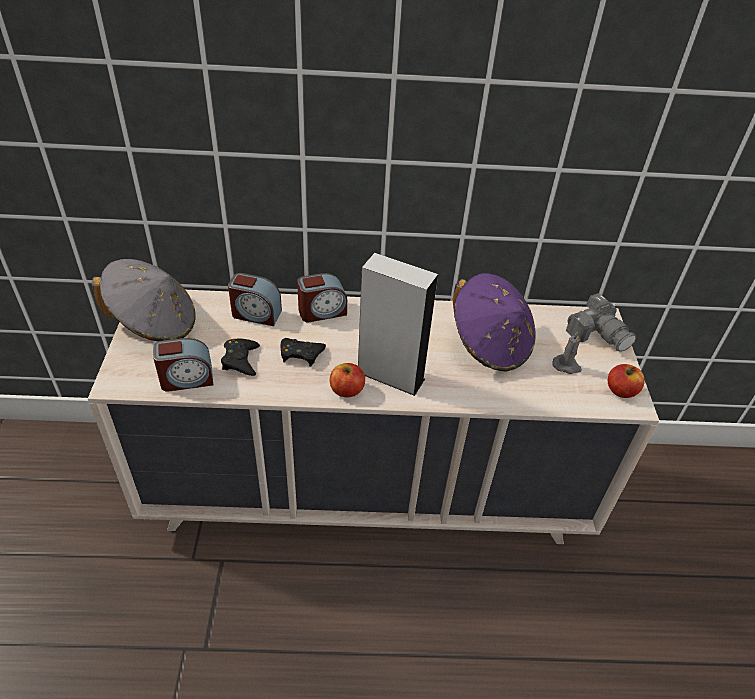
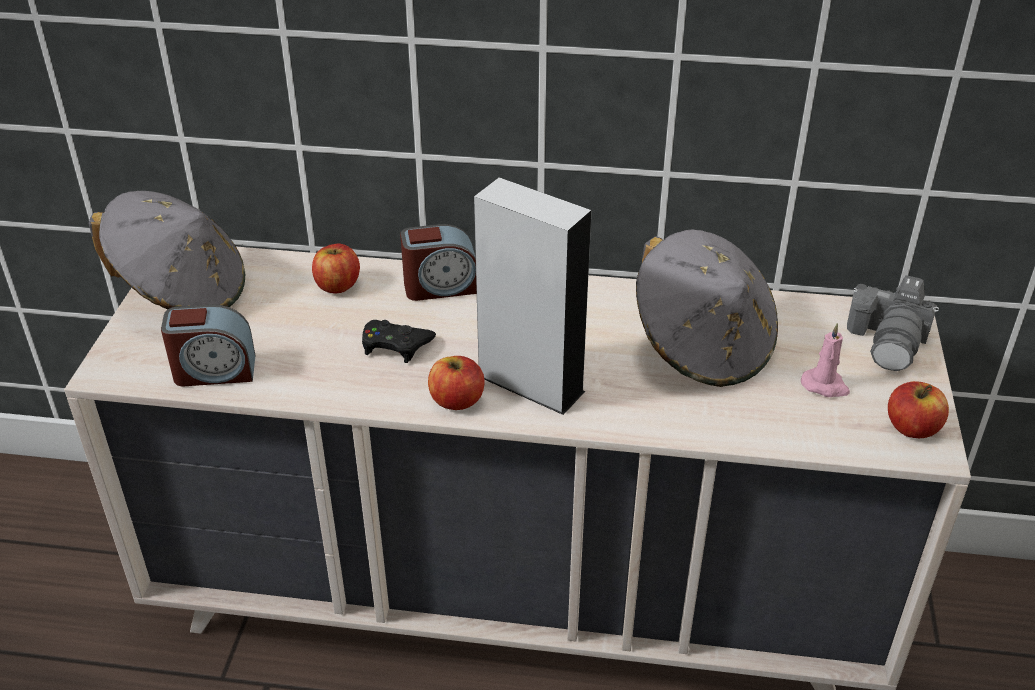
camera: 10 degrees right, 5 degrees down
black game controller [221,339,260,376] -> none
alarm clock [228,273,282,326] -> apple [312,244,360,293]
purple hat [452,273,535,371] -> grey hat [636,229,778,387]
grey candle [552,331,582,374] -> pink candle [801,323,850,397]
camera [566,293,637,352] -> camera turned 45 degrees clockwise [847,275,939,371]

